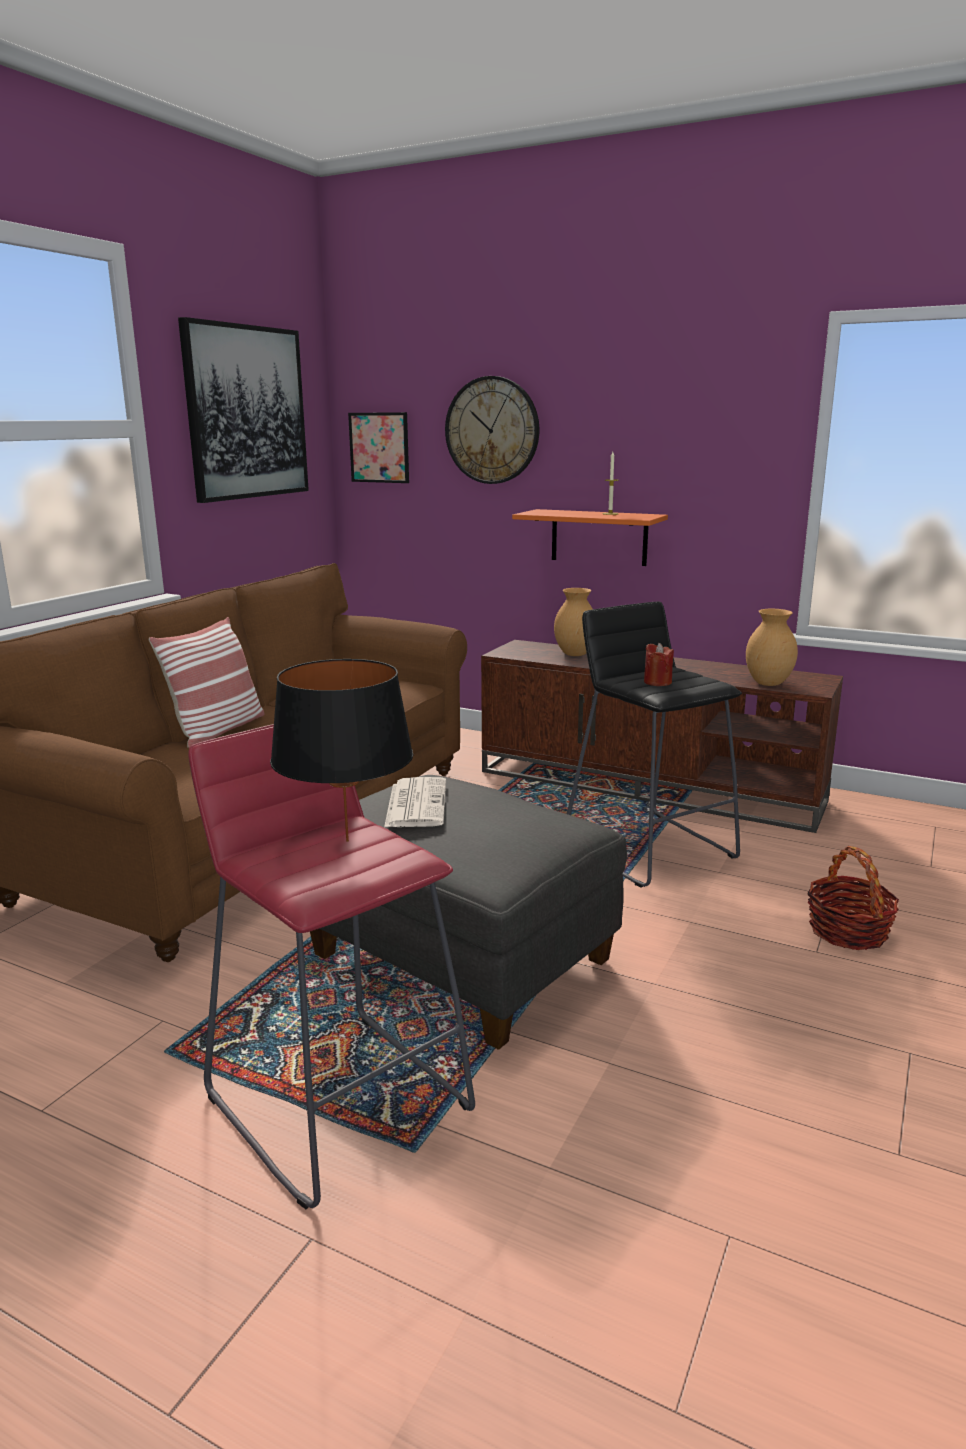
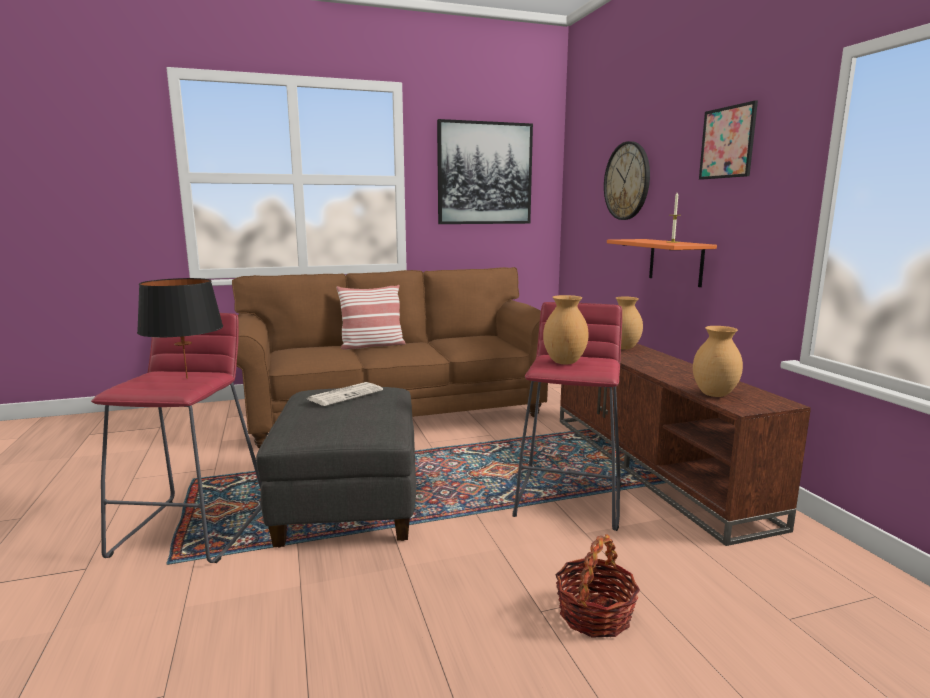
camera: 45 degrees right, 5 degrees down
picture [348,412,409,483] -> picture moved to [699,100,758,180]
black stool [567,602,742,888] -> red stool [513,302,622,531]
red candle [644,643,674,686] -> brown vase [543,295,589,364]

